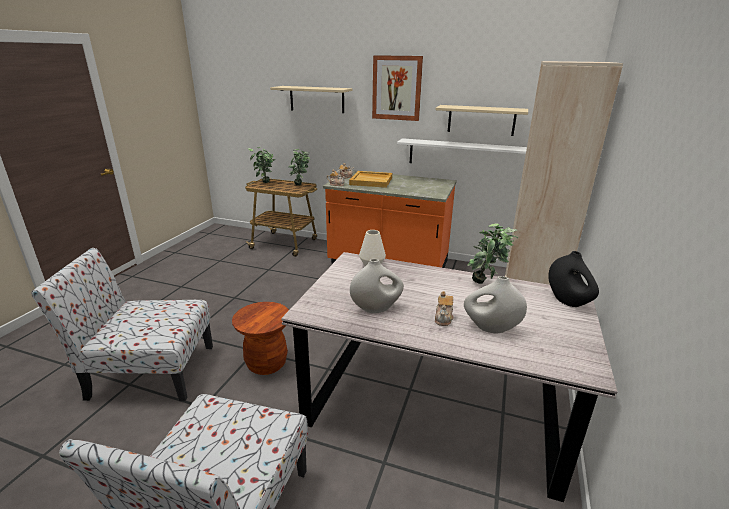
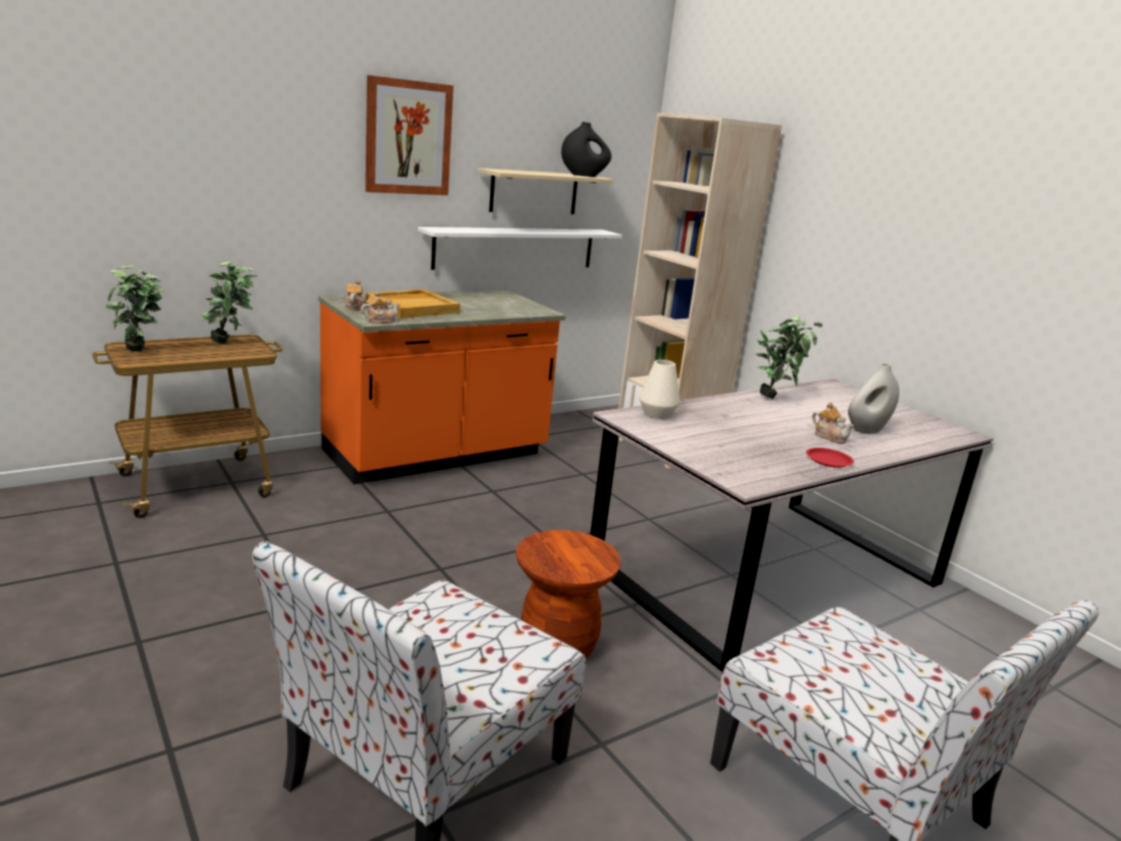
camera: 55 degrees left, 5 degrees down
beige shelf [270,86,352,113] -> none
white vase [350,259,404,313] -> none
black vase [548,251,599,307] -> black vase moved to [561,122,612,177]
none -> red plate [806,448,854,468]

